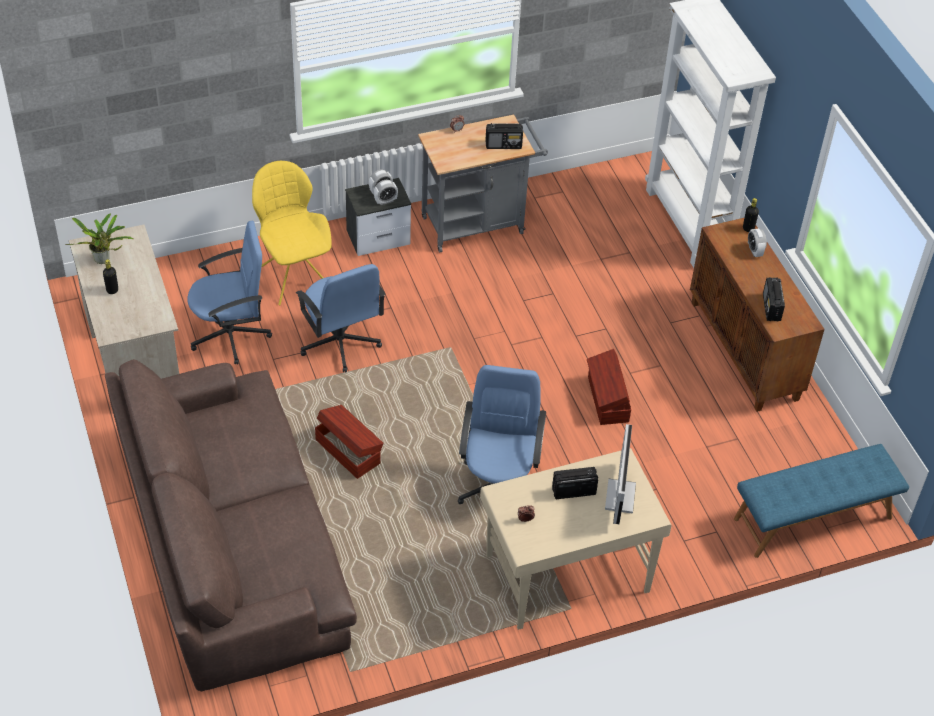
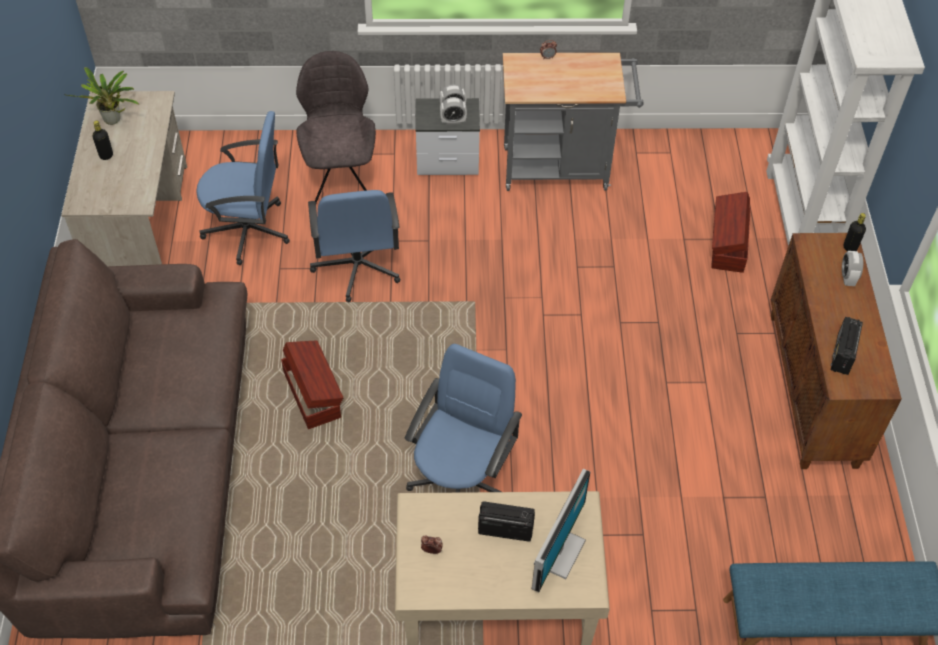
camera: 20 degrees right, 5 degrees up
yellow chair [252,161,332,306] -> grey chair [296,51,376,203]
radio [485,123,523,149] -> none
brown storage box [587,349,631,425] -> brown storage box moved to [711,192,751,273]

